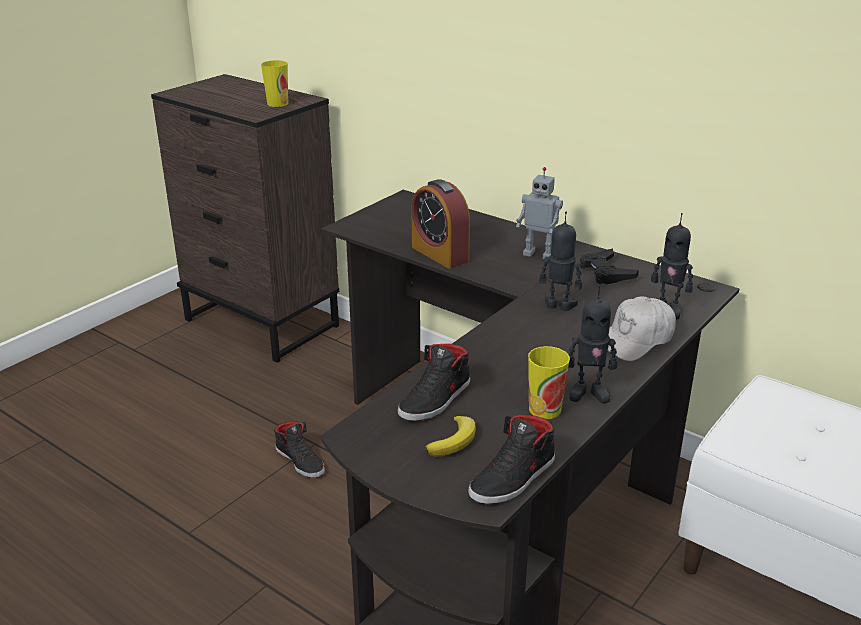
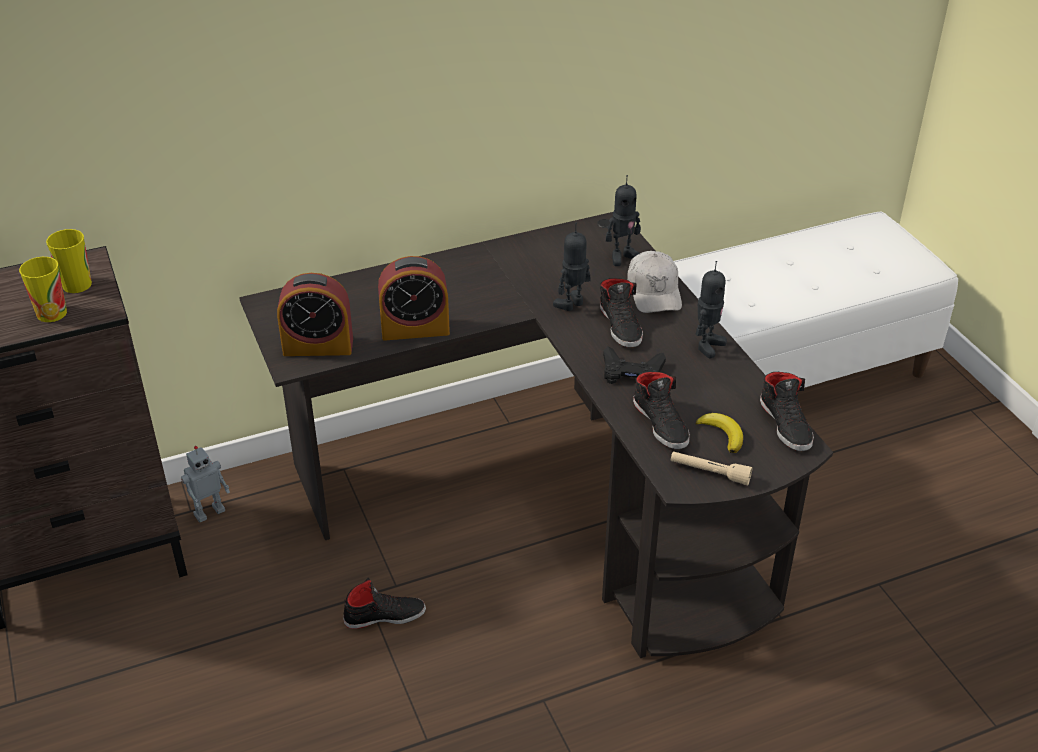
camera: 60 degrees left, 10 degrees up
toy robot [516,167,563,259] -> toy robot moved to [181,446,230,522]
cup [528,346,570,419] -> cup moved to [19,257,67,322]
black game controller [580,249,639,284] -> black game controller moved to [603,346,666,384]
none -> alarm clock [277,273,353,356]
none -> black shoe [600,278,643,348]
none -> beige flashlight [671,451,752,486]

